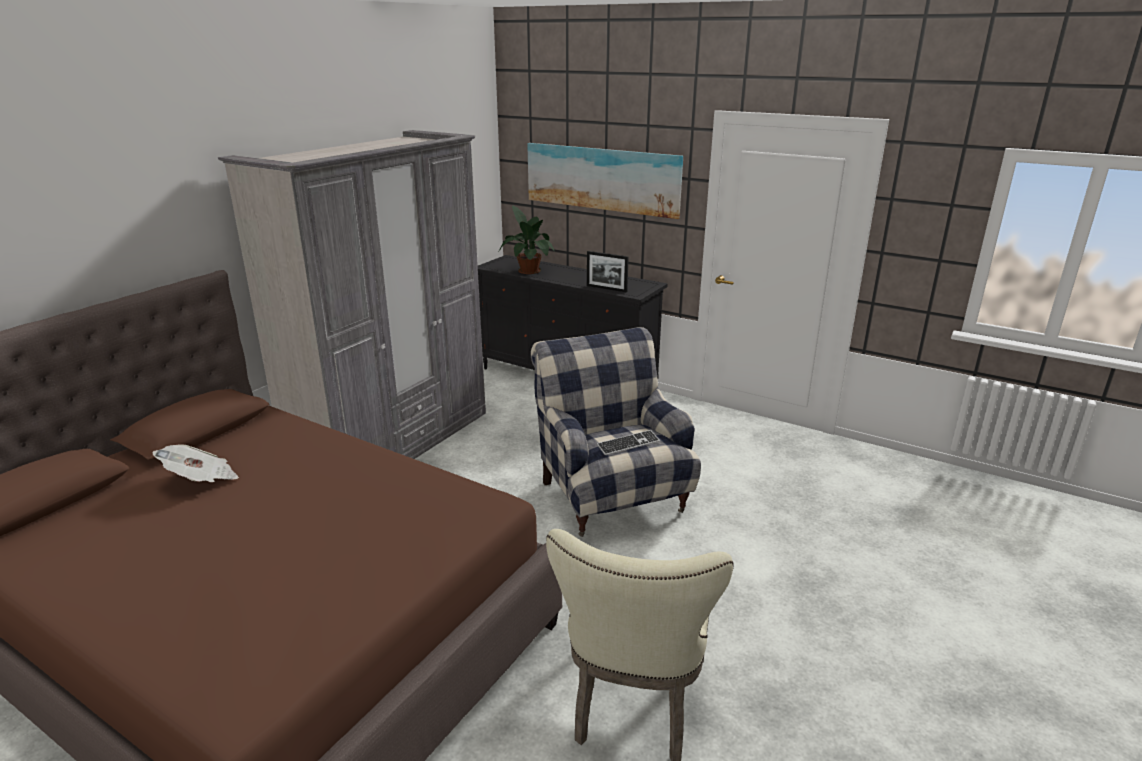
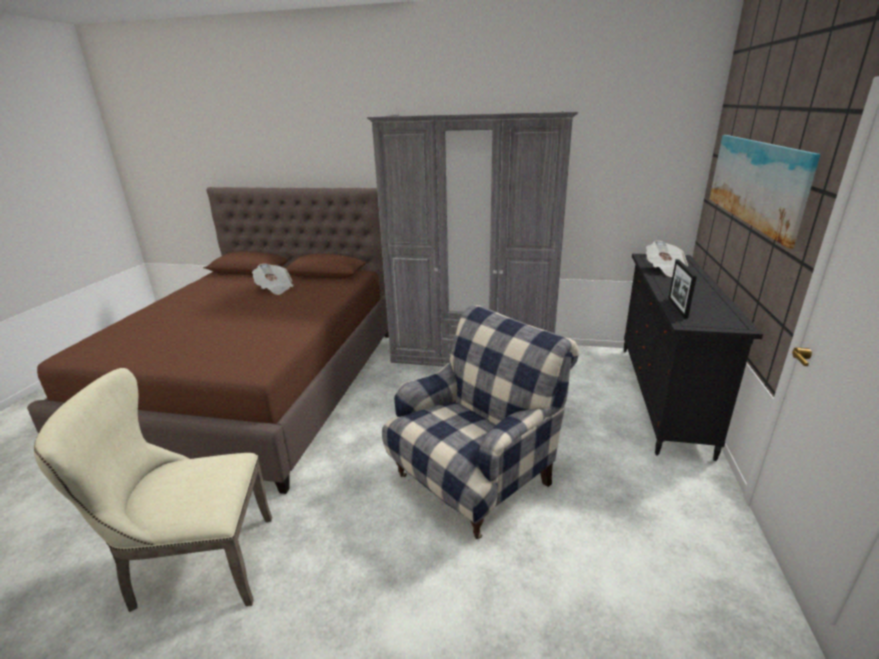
camera: 70 degrees right, 0 degrees up
potted plant [499,206,554,274] -> newspaper [646,241,688,277]
keyboard [597,430,660,455] -> none

